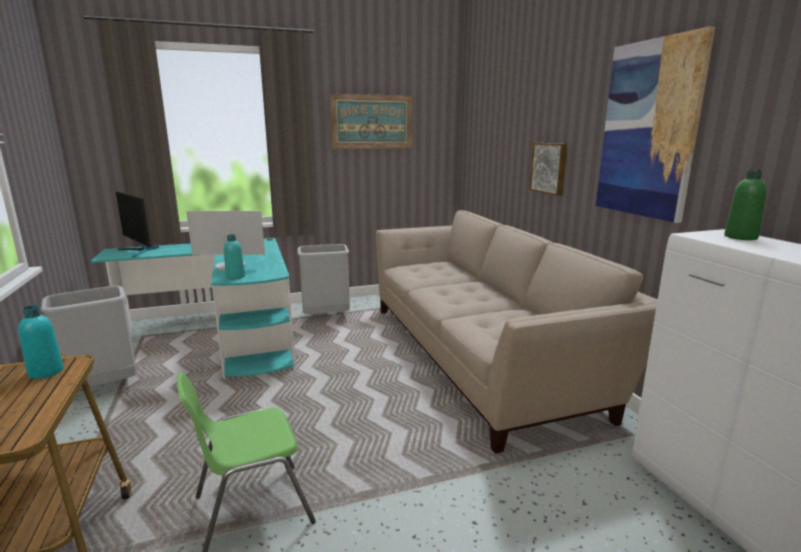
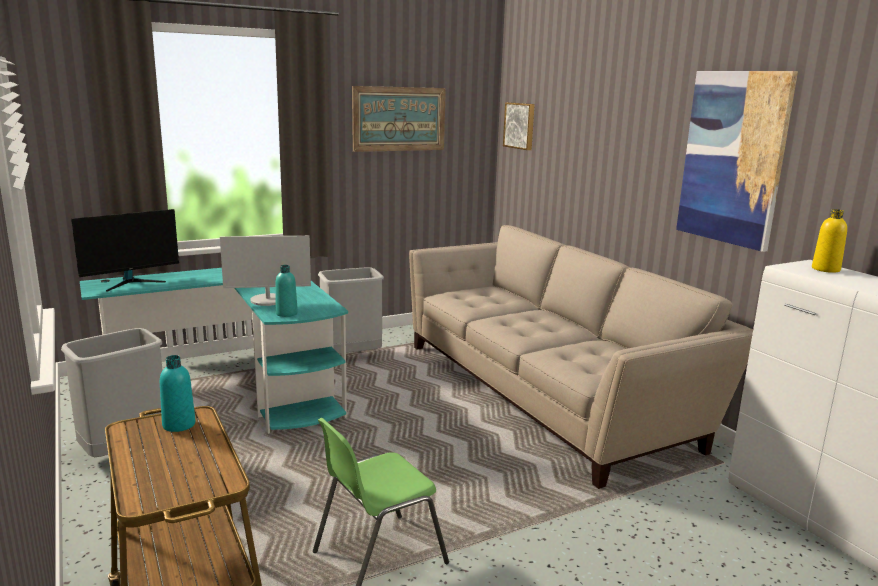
camera: 10 degrees left, 0 degrees up
monitor [116,191,159,257] -> monitor turned 75 degrees counterclockwise [71,209,179,292]
picture [529,143,567,196] -> picture moved to [503,102,535,150]
green bottle [724,169,767,240] -> yellow bottle [812,209,847,273]

